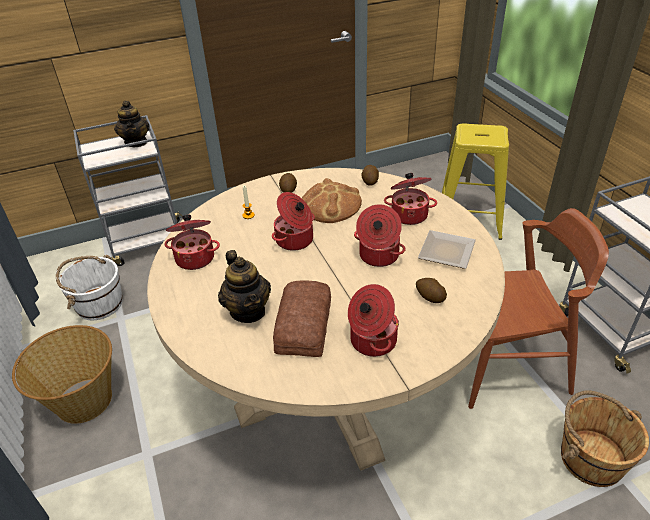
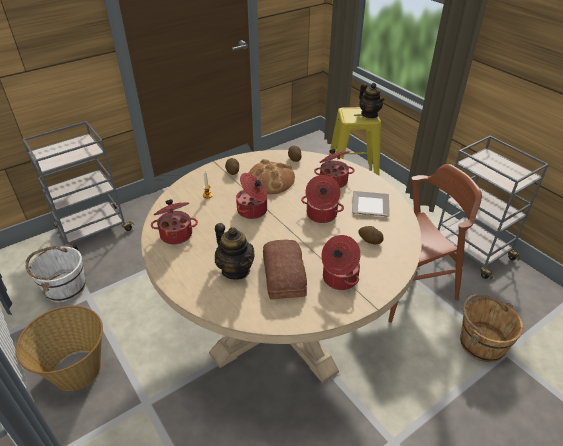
camera: 15 degrees left, 0 degrees up
teapot [114,101,149,147] -> teapot moved to [359,83,385,118]

